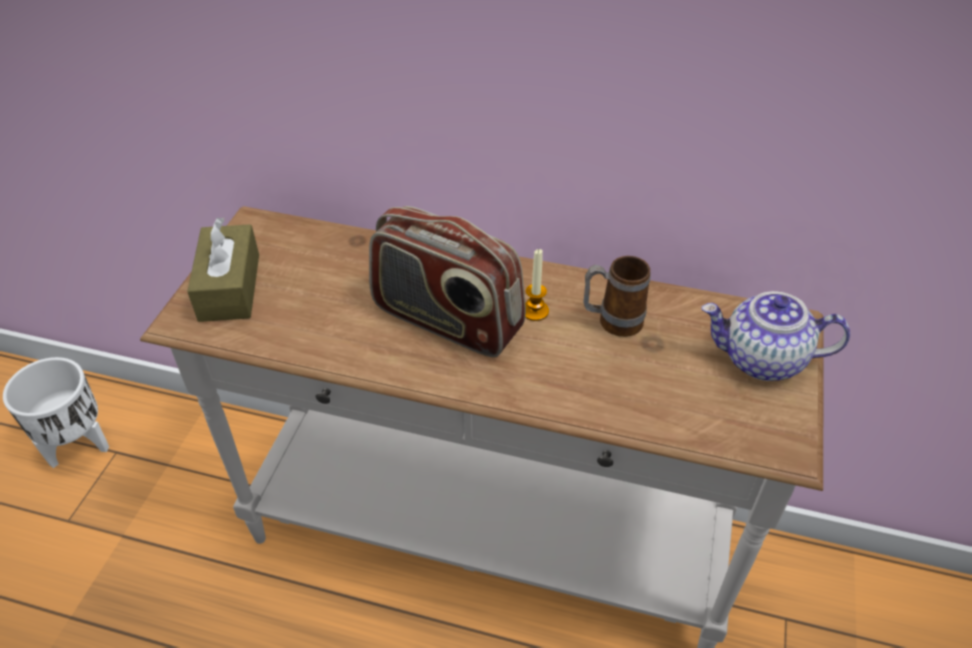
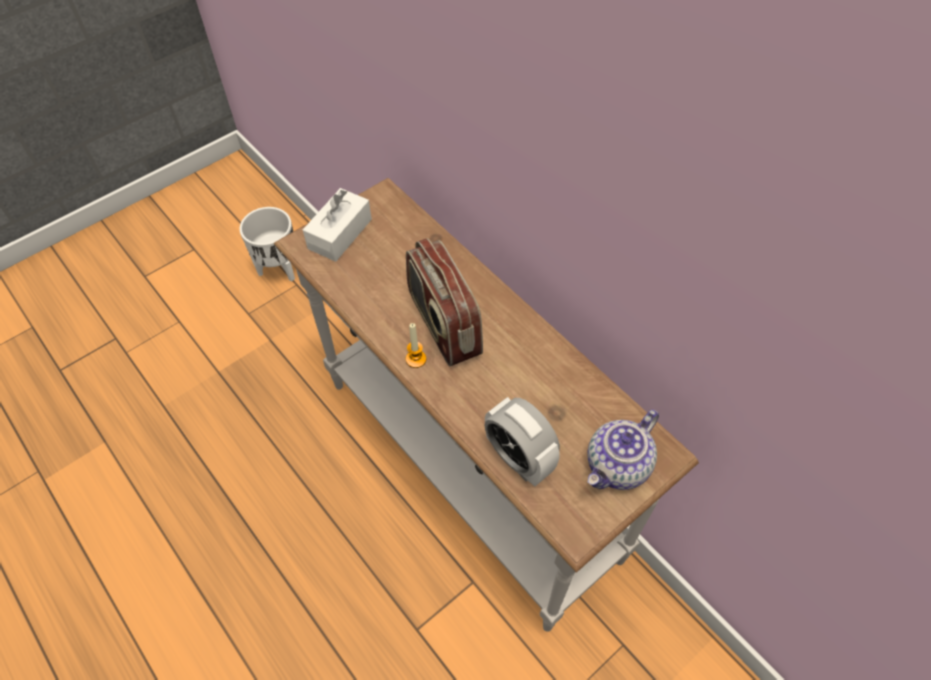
camera: 35 degrees right, 10 degrees up
brown tissue box [187,218,259,322] -> white tissue box [303,188,372,262]
candle [525,249,549,321] -> candle moved to [406,323,426,368]
mug [583,256,651,337] -> none
teapot [702,291,850,381] -> teapot turned 90 degrees counterclockwise [587,409,659,490]
none -> alarm clock [485,397,560,487]

